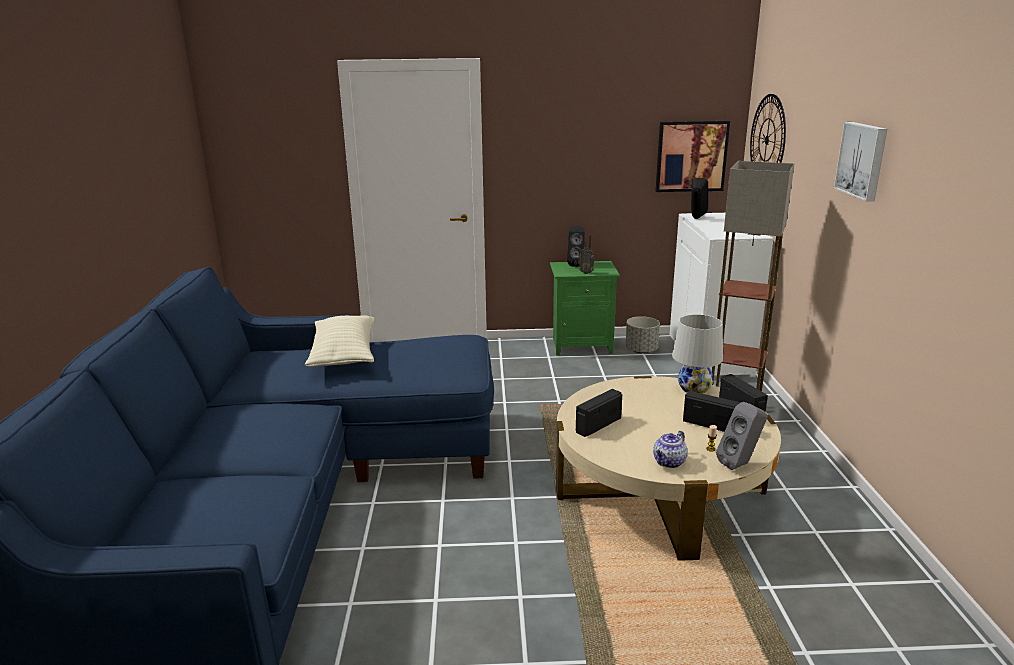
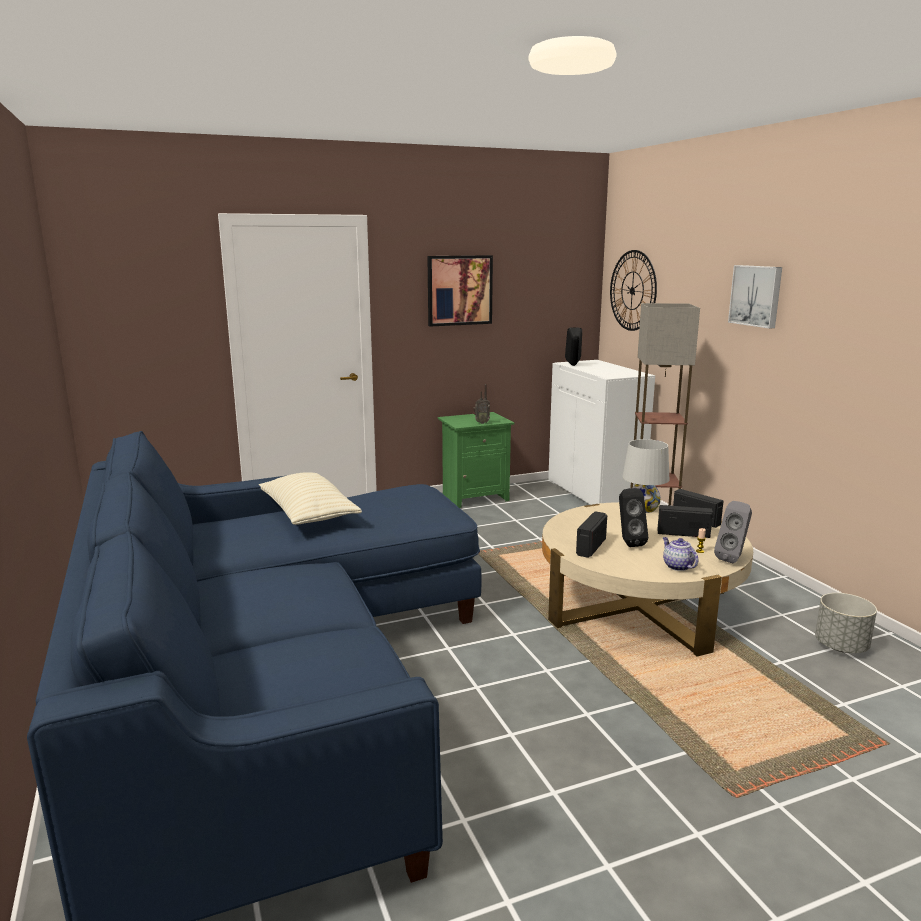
camera: 20 degrees left, 5 degrees down
black speaker [567,226,585,267] -> black speaker moved to [619,488,648,547]
grey planter [625,316,660,354] -> grey planter moved to [815,593,877,653]
teapot [653,431,688,468] -> teapot turned 135 degrees clockwise [663,537,698,571]
picture [656,121,730,192] -> picture moved to [427,255,493,327]

